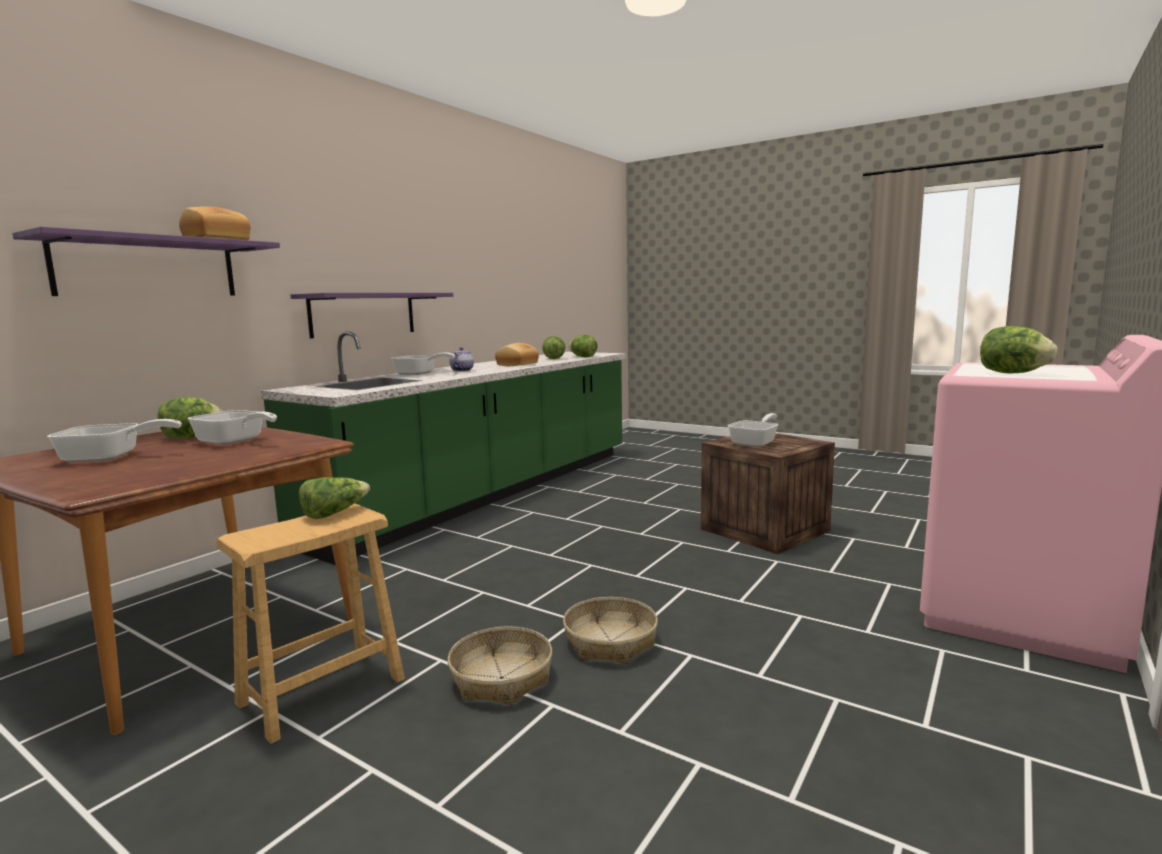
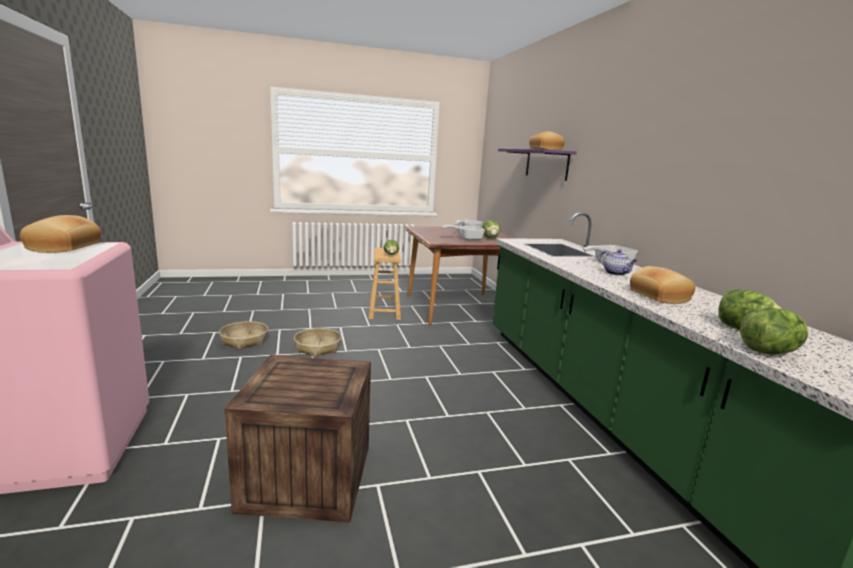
camera: 130 degrees right, 5 degrees up
purple shelf [291,293,453,338] -> none
basket [448,626,552,705] -> basket moved to [219,321,268,350]
frying pan [728,413,778,447] -> none
lettuce [980,326,1058,374] -> bread [20,215,101,253]

